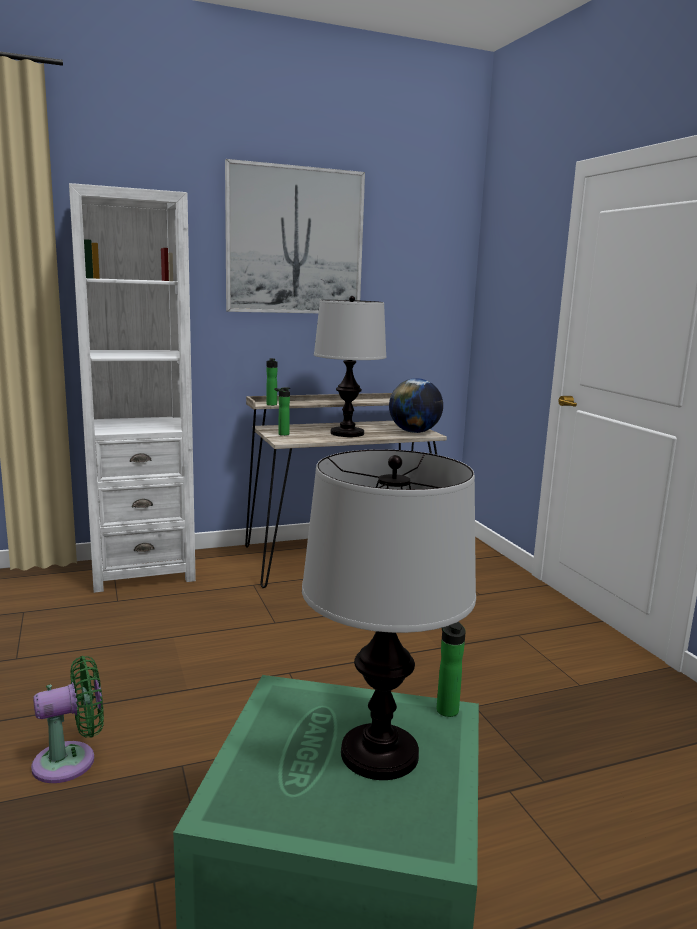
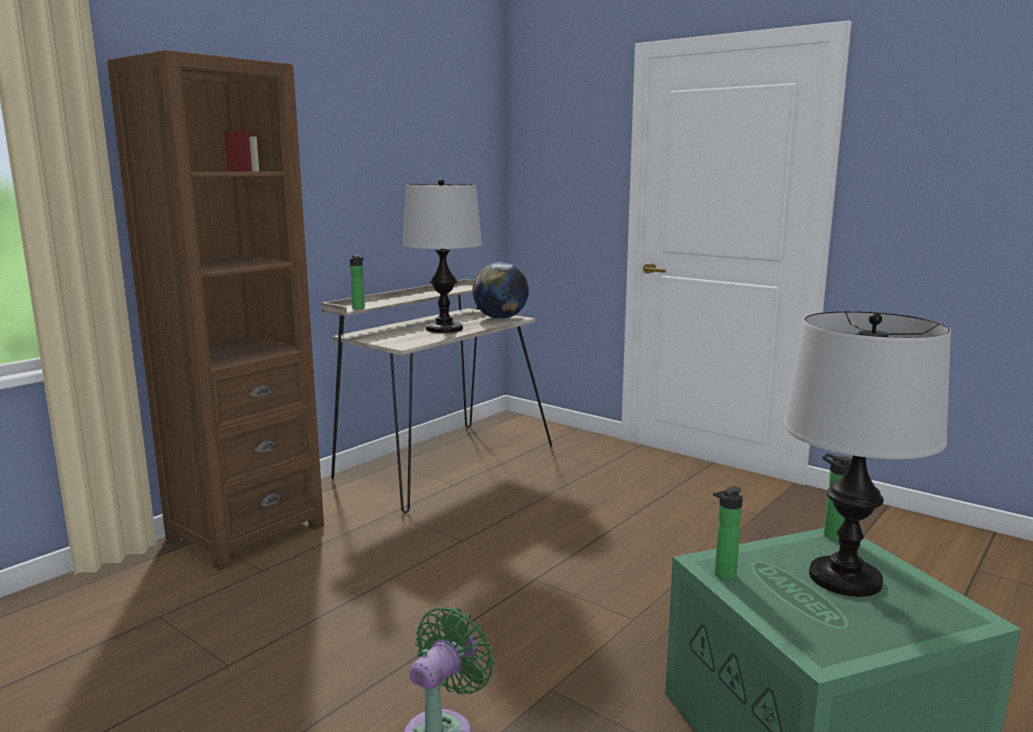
camera: 30 degrees left, 0 degrees up
white bookcase [69,183,196,593] -> brown bookcase [107,50,324,571]
picture [225,159,365,313] -> none
bottle [274,387,290,436] -> bottle moved to [713,486,743,580]

